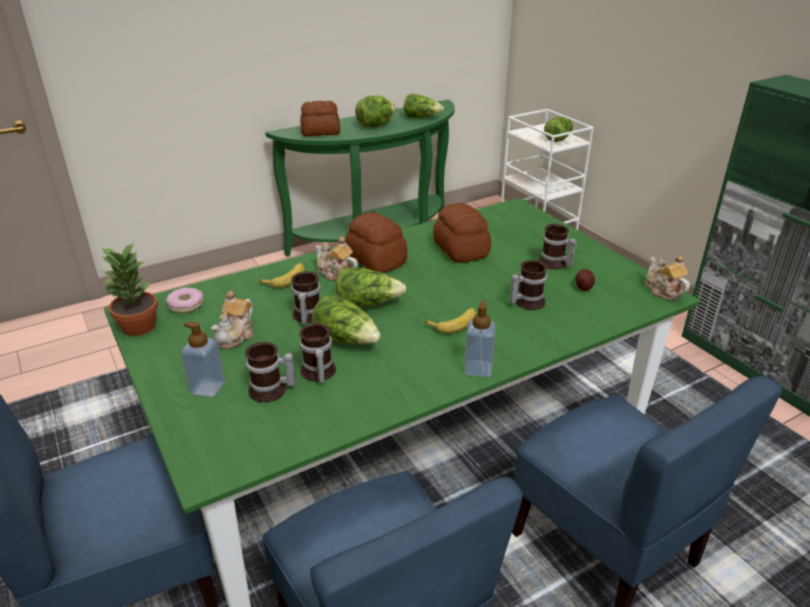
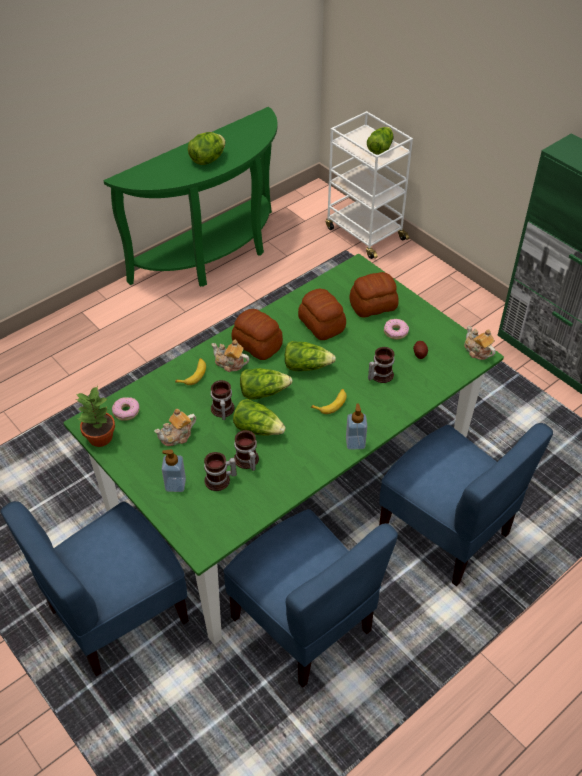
camera: 10 degrees left, 15 degrees up
teapot [211,291,254,349] -> teapot turned 45 degrees clockwise [154,409,196,446]
bread [300,101,340,136] -> bread moved to [349,272,399,318]
lettuce [404,94,444,118] -> lettuce moved to [285,341,336,371]
mug [538,224,577,269] -> donut [384,319,409,339]

